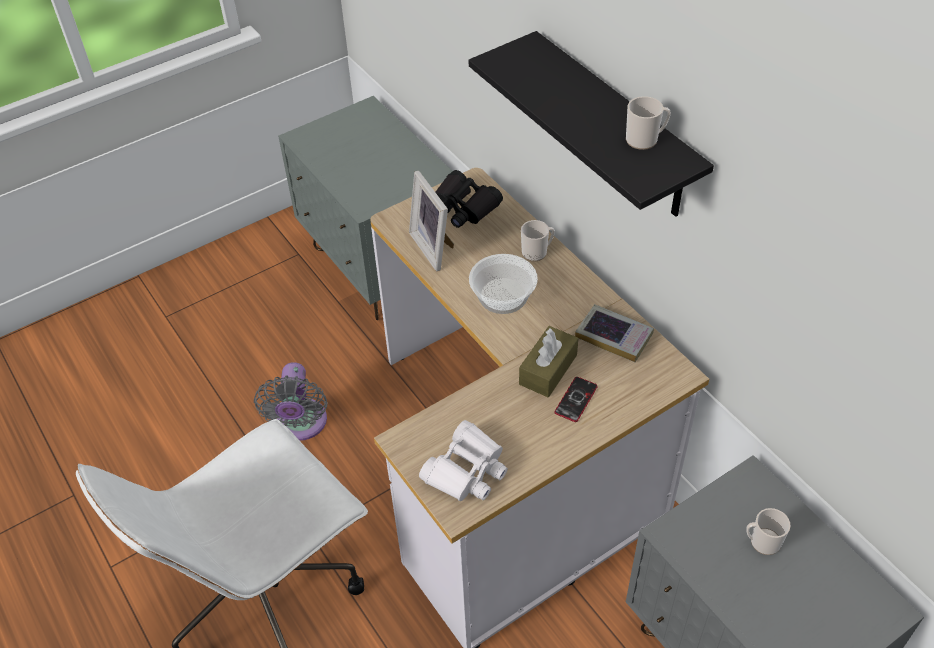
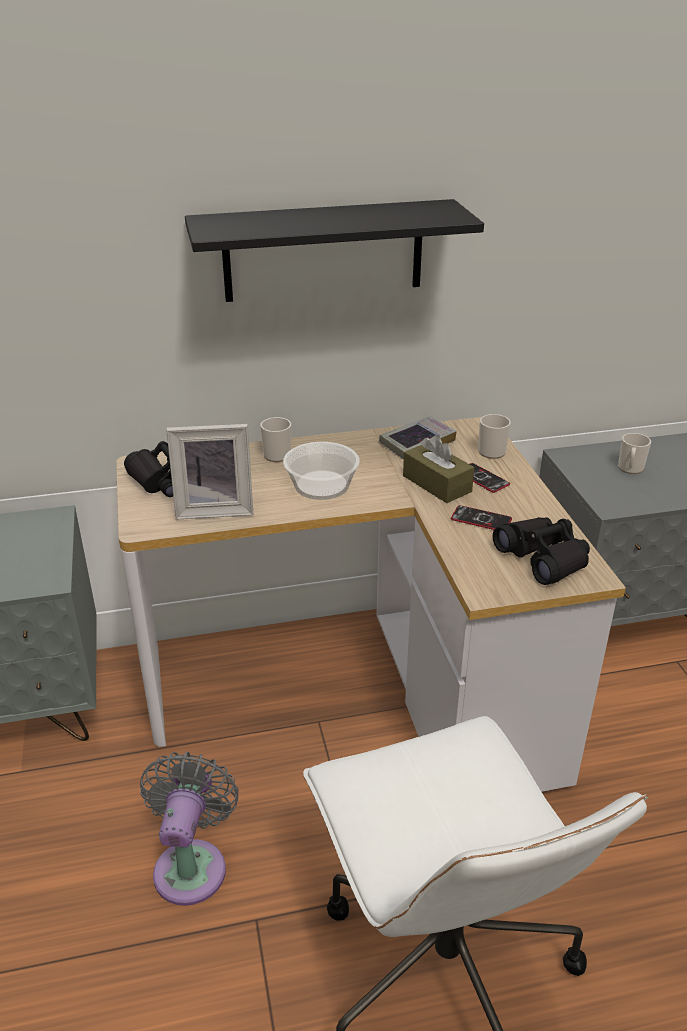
camera: 70 degrees left, 15 degrees down
grey fan [254,362,328,441] -> grey fan turned 105 degrees counterclockwise [140,752,239,906]
white binoculars [419,420,508,501] -> black binoculars [493,517,590,585]
mug [626,96,671,150] -> mug moved to [478,414,511,459]
none -> phone [451,505,512,530]

